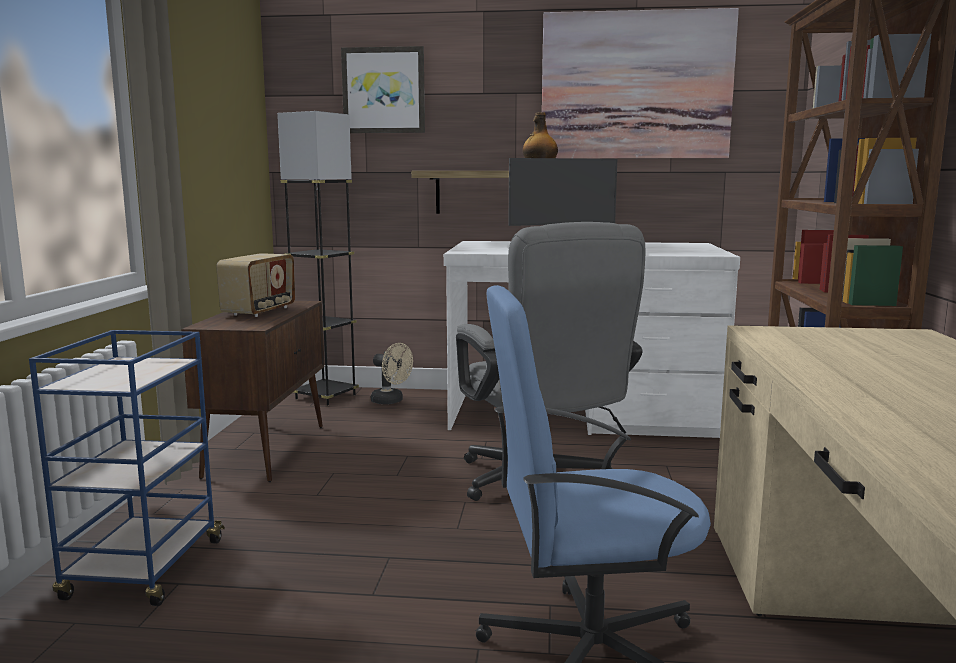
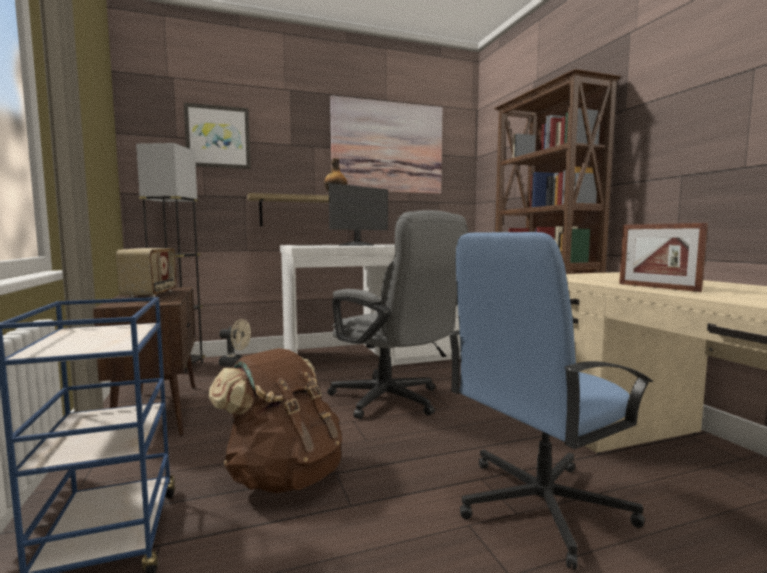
camera: 25 degrees left, 5 degrees down
none -> brown backpack [209,348,342,493]
none -> picture frame [619,223,708,292]

